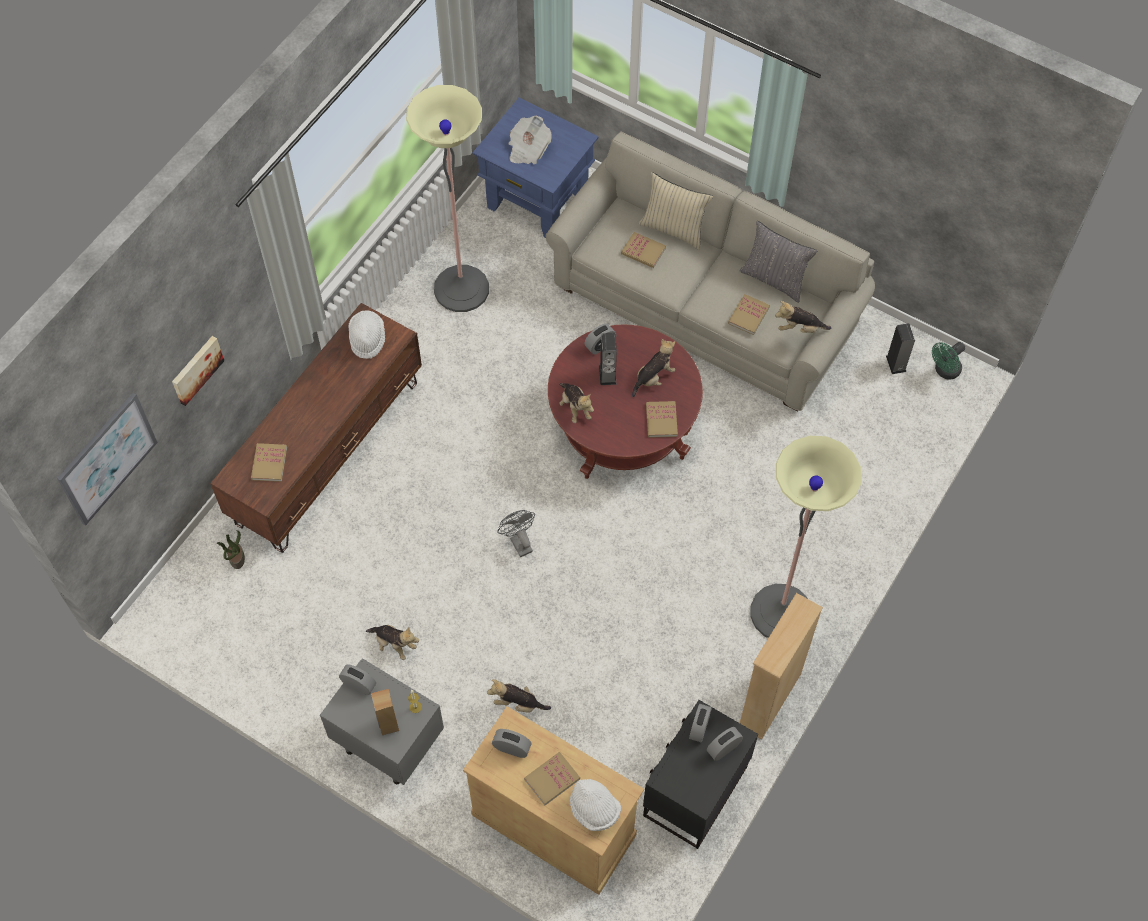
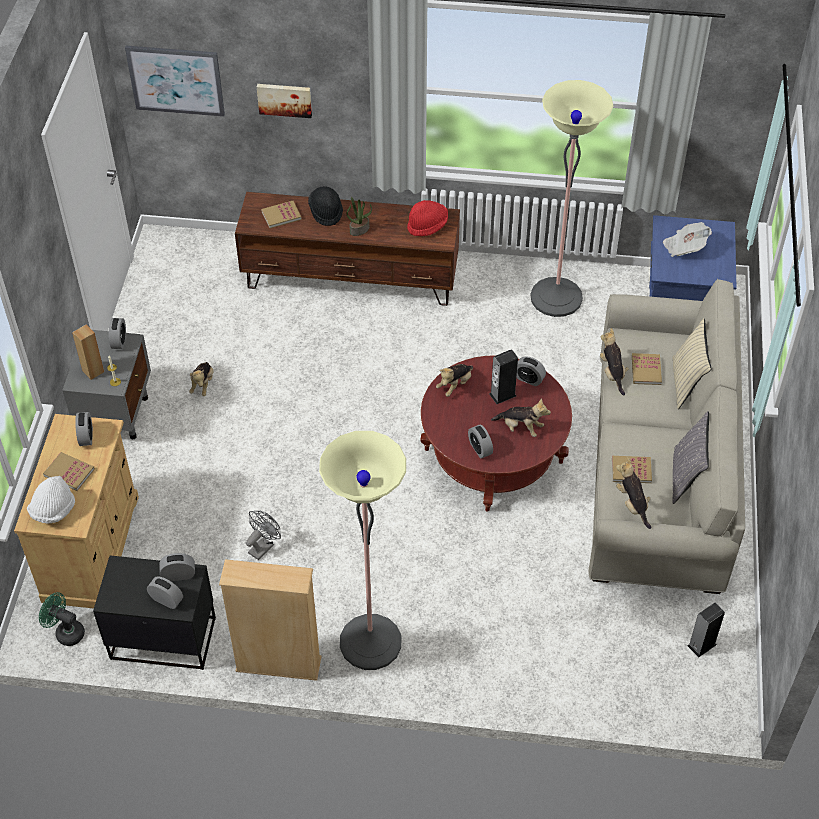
camera: 65 degrees right, 10 degrees down
potted plant [217,530,245,569] -> potted plant moved to [347,197,372,236]
white hat [348,310,385,359] -> red hat [407,200,448,236]
plush toy [487,679,551,713] -> plush toy moved to [600,328,629,396]
grey fan [497,510,535,557] -> grey fan moved to [246,511,281,560]
book [646,401,678,438] -> alarm clock [468,425,493,458]
green fan [932,342,965,380] -> green fan moved to [39,592,85,646]
none -> black hat [308,186,343,226]

